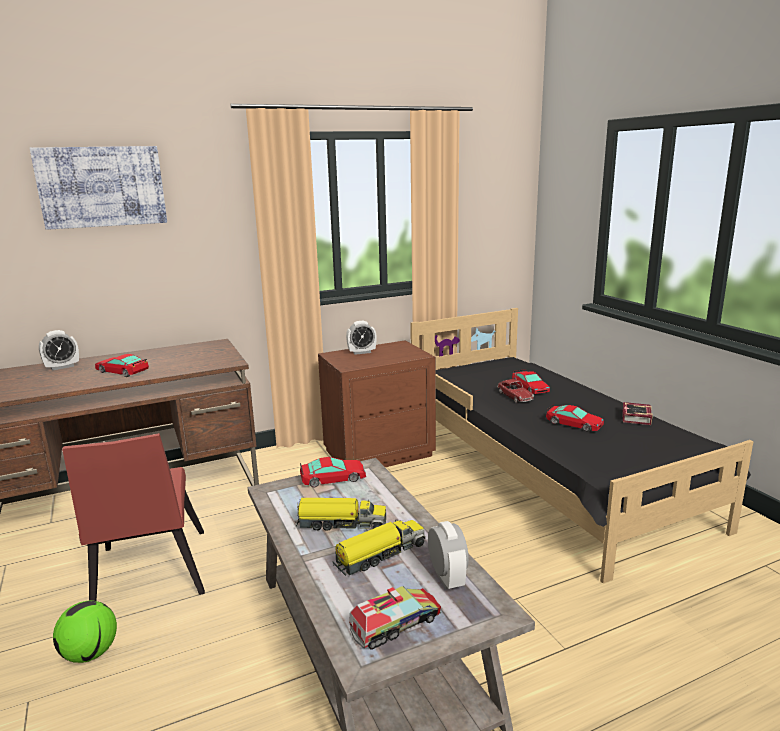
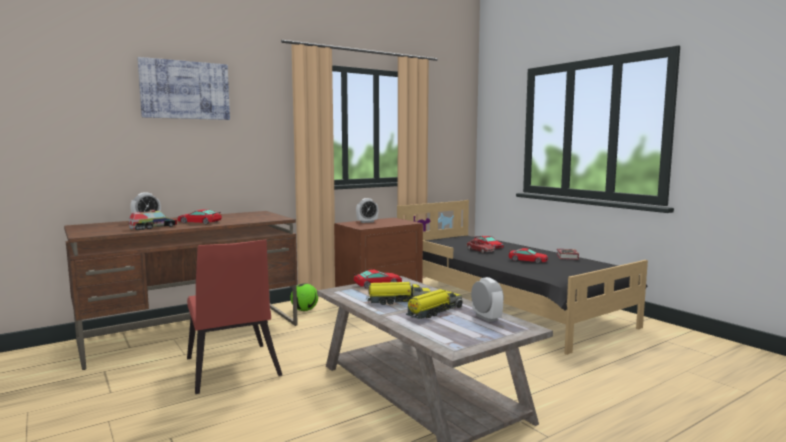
camera: 10 degrees left, 10 degrees down
football [53,600,117,663] -> football moved to [291,283,318,311]
toy truck [349,586,441,650] -> toy truck moved to [129,210,177,230]

